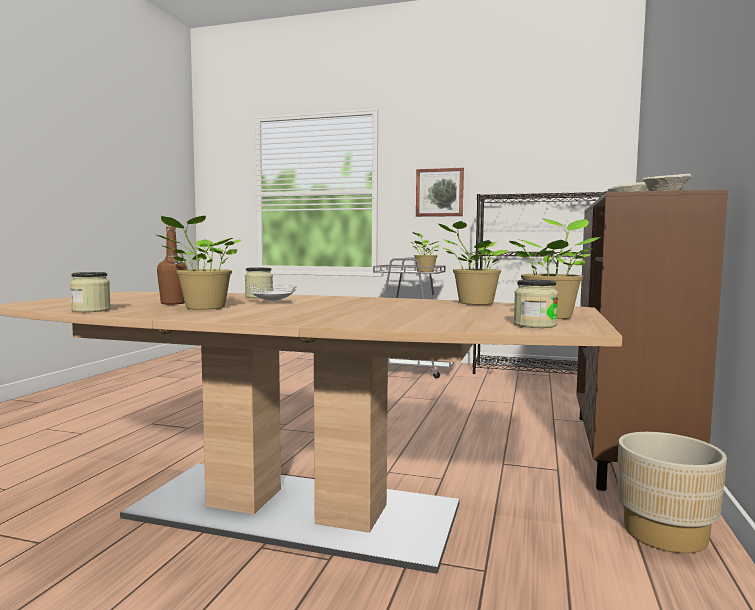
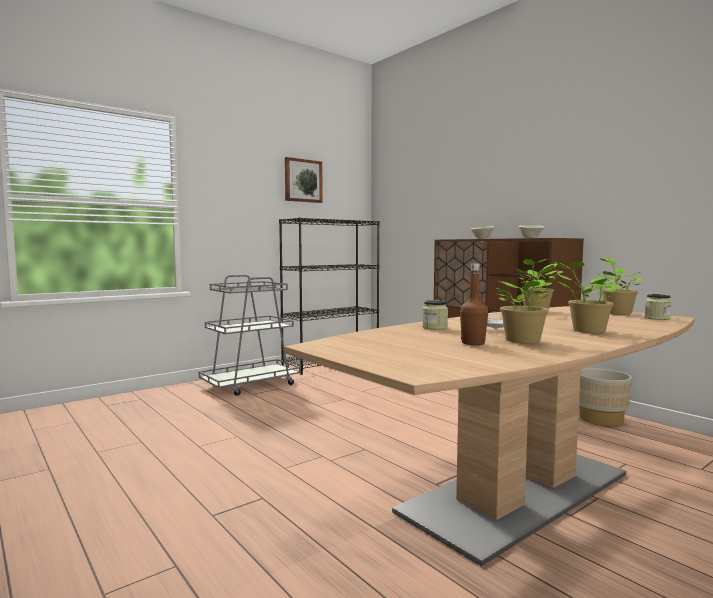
camera: 55 degrees left, 0 degrees up
jar [70,272,111,312] -> none
potted plant [411,232,441,272] -> potted plant moved to [555,262,618,333]
picture [416,168,464,217] -> picture moved to [285,157,323,203]

